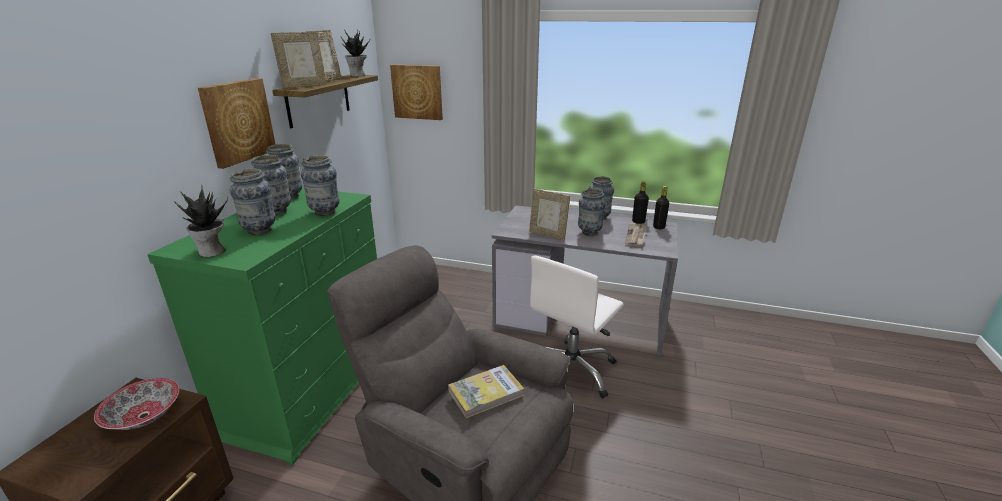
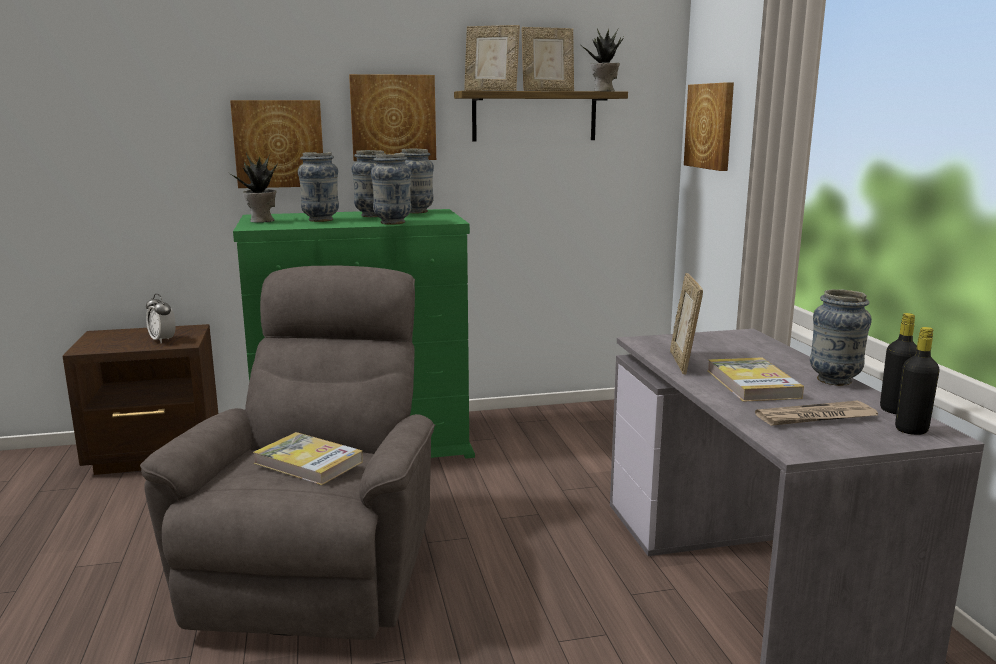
camera: 60 degrees right, 10 degrees down
bowl [94,378,179,430] -> alarm clock [146,294,176,344]
white office chair [530,255,624,398] -> none
vase [578,188,606,236] -> book [707,357,804,402]
none -> picture [230,100,323,188]

